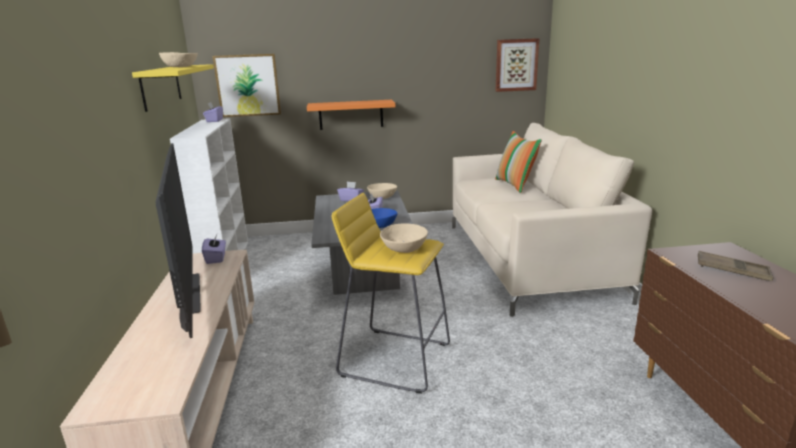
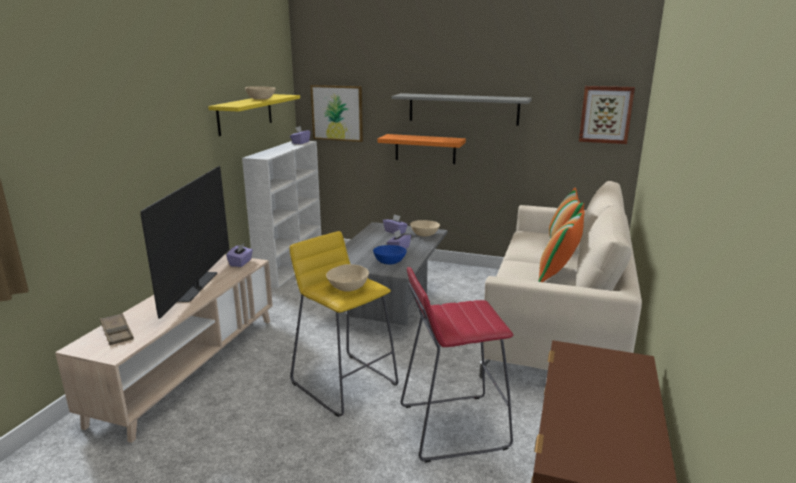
camera: 25 degrees right, 0 degrees up
brown tray [698,251,774,281] -> brown tray moved to [100,313,134,345]
none -> grey shelf [392,93,532,126]
none -> red stool [401,267,514,463]
none -> pillow [538,210,585,282]

